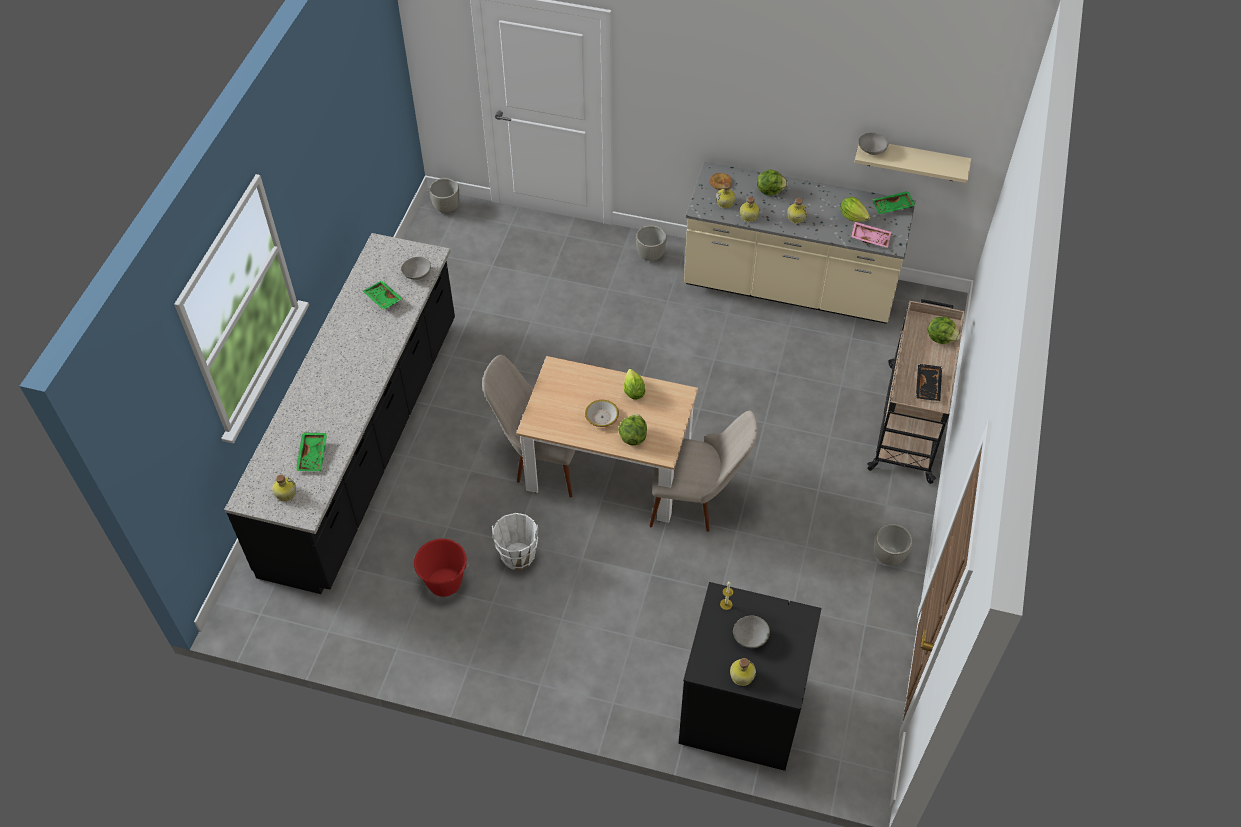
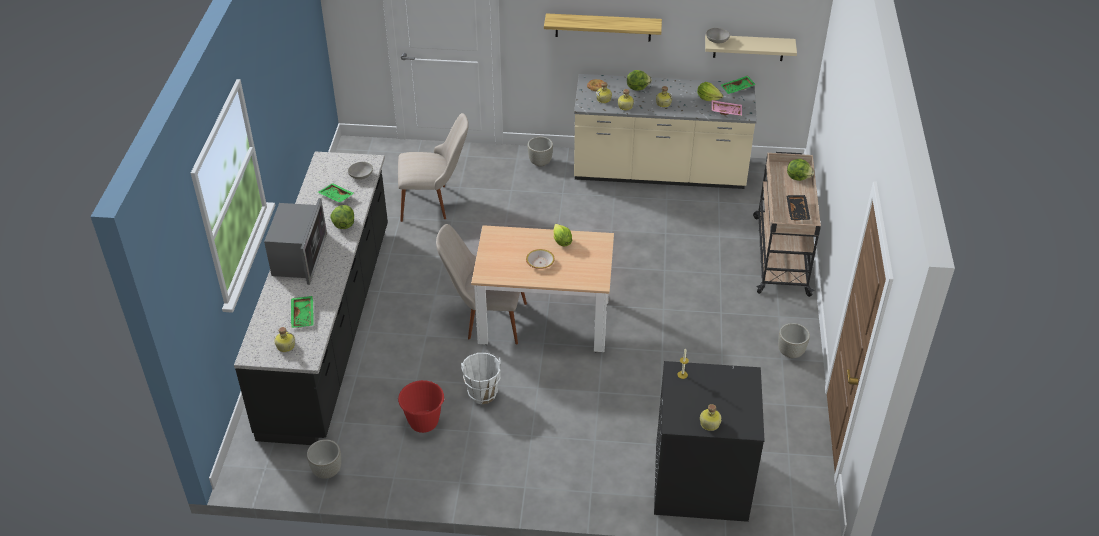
camera: 10 degrees left, 10 degrees down
grey planter [429,178,459,213] -> grey planter moved to [307,439,341,479]
lettuce [618,414,647,446] -> lettuce moved to [330,205,354,229]
beige chair [649,411,758,532] -> beige chair moved to [398,113,469,222]
grey bowl [733,616,770,648] -> none
none -> microwave [264,198,327,285]
none -> shelf [544,13,662,41]

